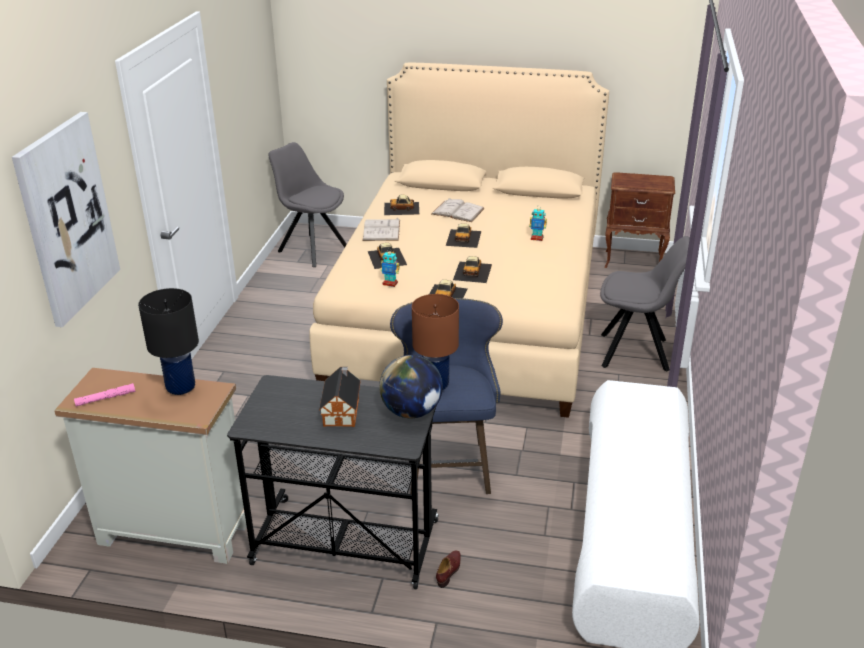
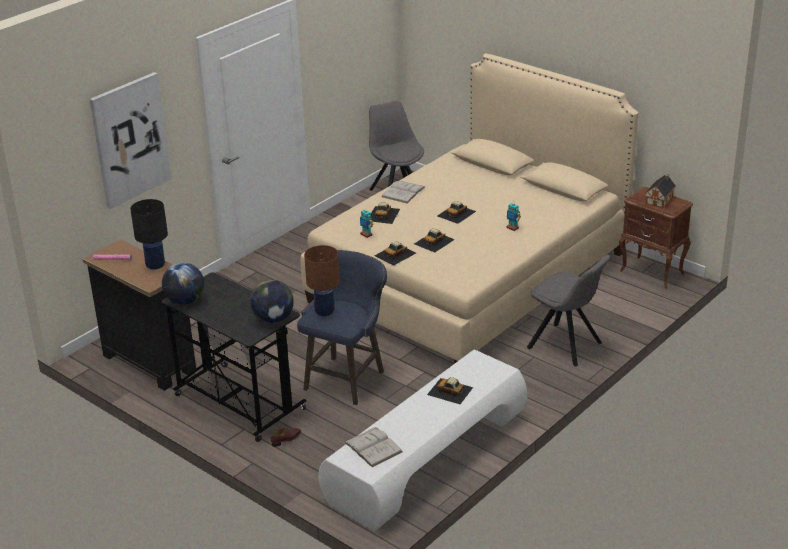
camera: 30 degrees right, 0 degrees up
white dresser [54,368,247,564] -> black dresser [82,239,196,391]
toy house [319,367,361,427] -> toy house moved to [646,174,676,208]
toy car [384,195,419,215] -> toy car moved to [427,377,473,404]
white book [431,198,485,222] -> white book moved to [344,427,403,467]
none -> globe [162,262,204,305]

